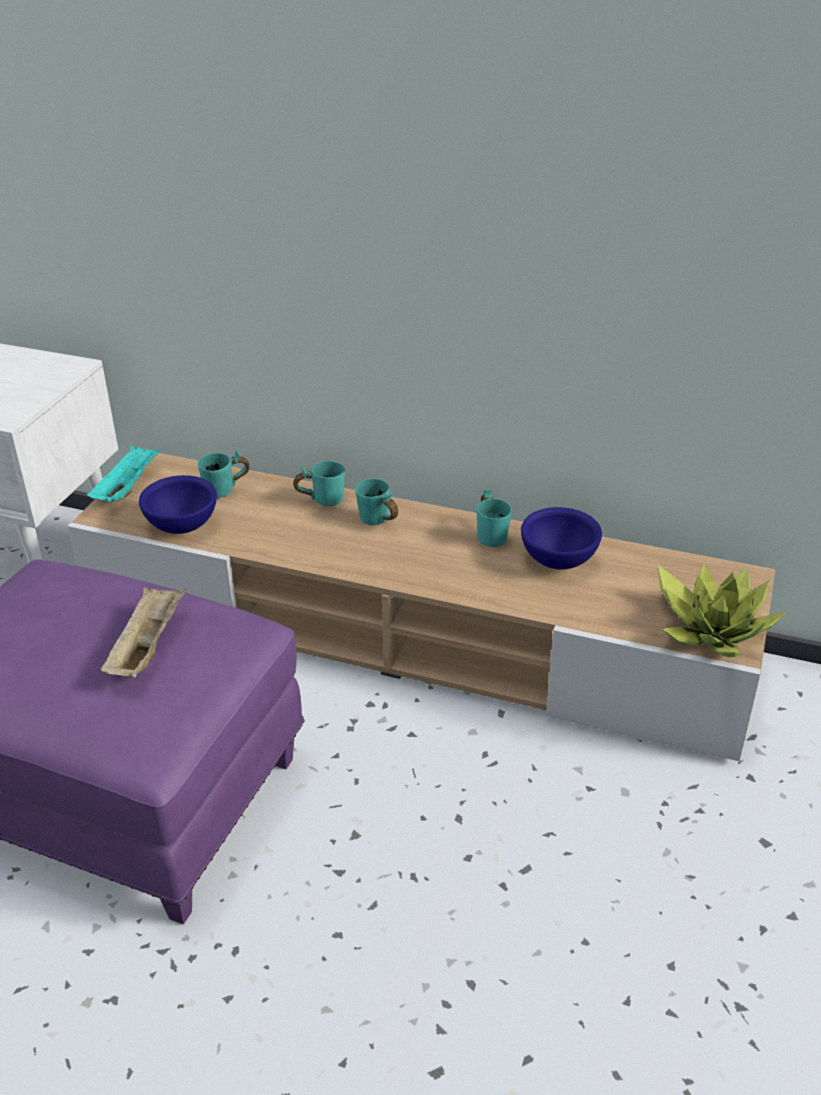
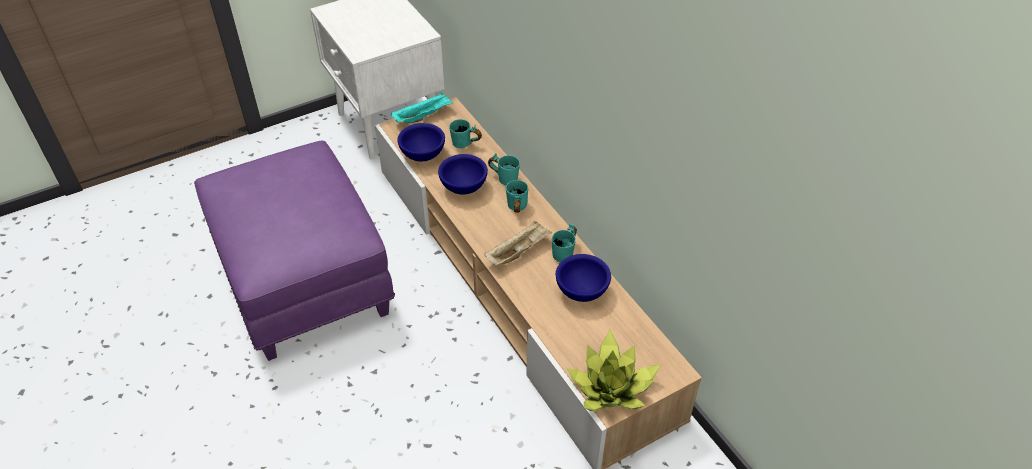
camera: 40 degrees right, 10 degrees up
beige tray [100,587,186,678] -> beige tray moved to [485,221,553,266]
none -> blue bowl [438,154,488,194]

